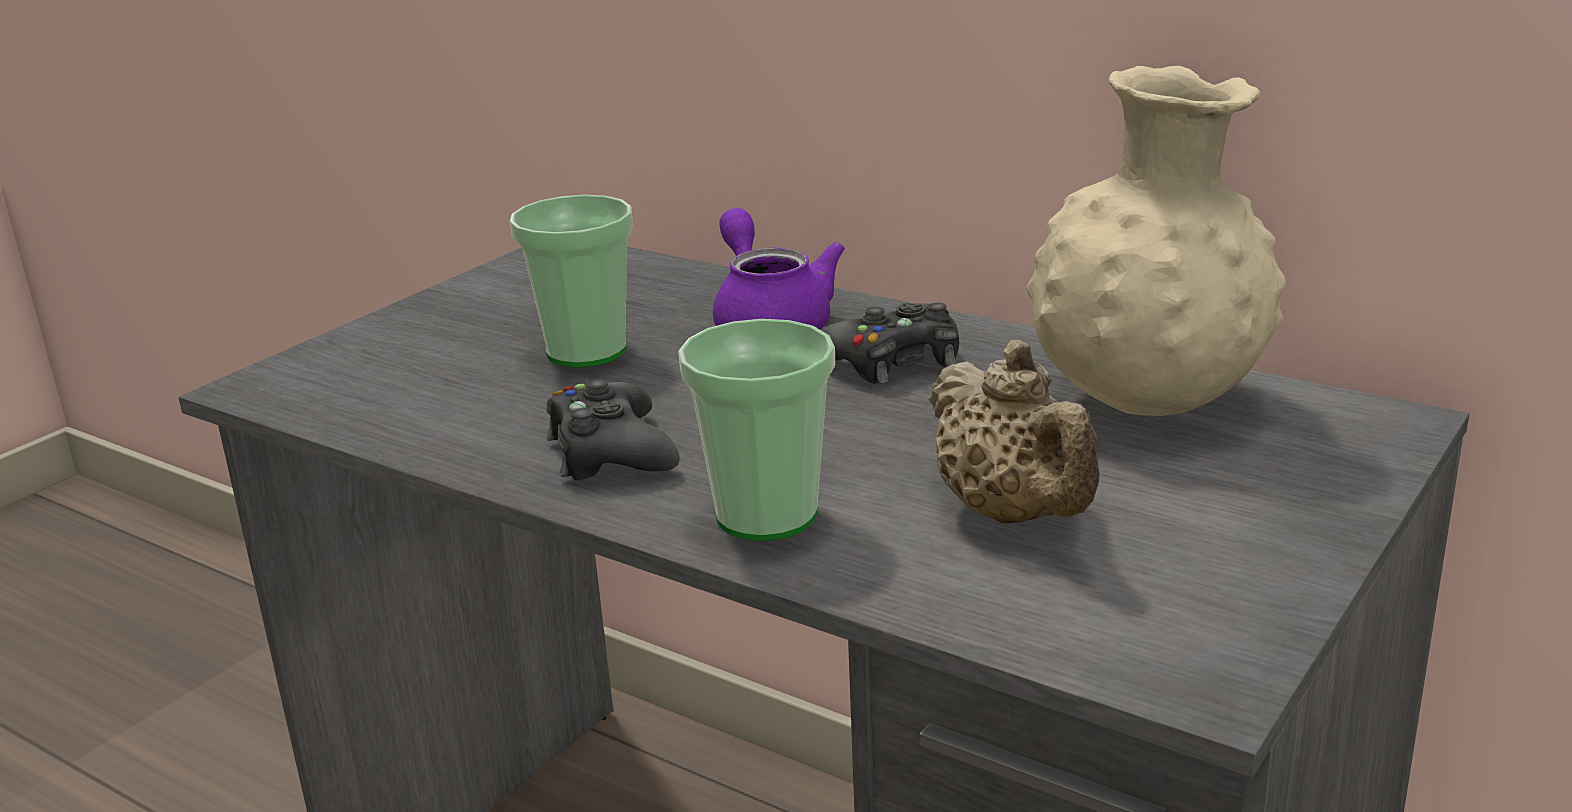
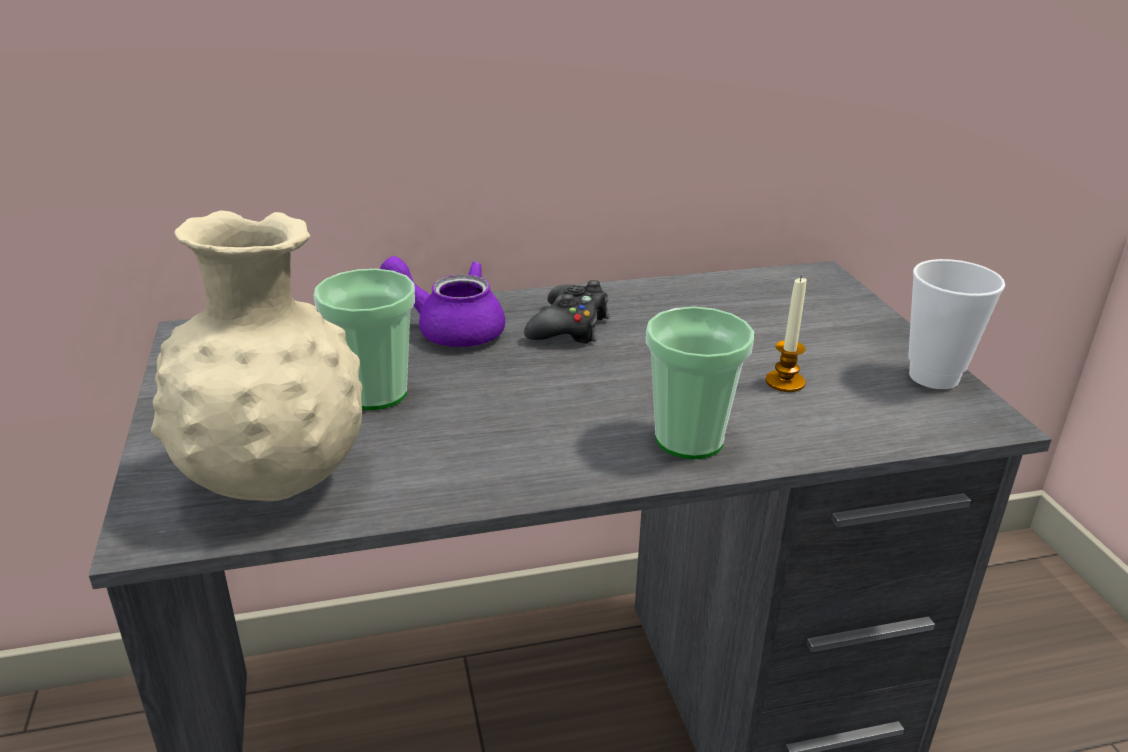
camera: 50 degrees left, 5 degrees up
black game controller [546,379,680,480] -> none
beige teapot [929,340,1100,524] -> candle [766,276,807,392]
beige vase [1026,66,1286,416] -> beige vase moved to [151,210,362,501]
none -> cup [909,259,1005,389]

